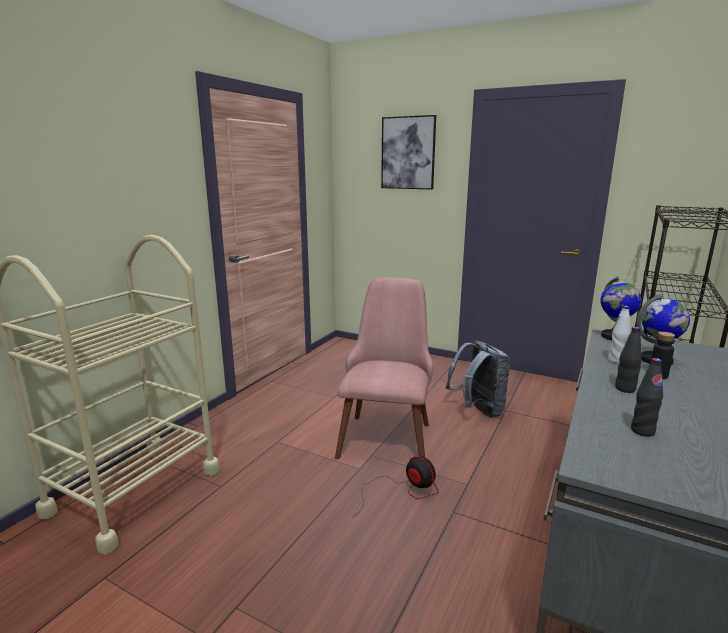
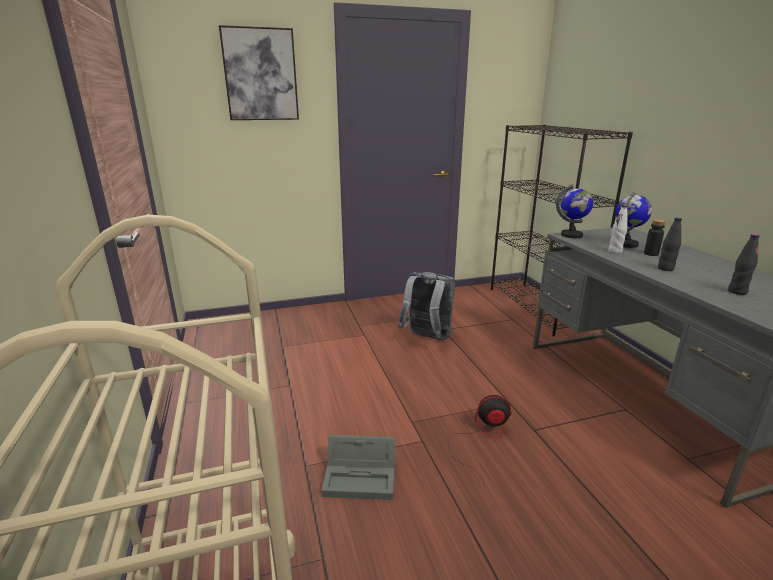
camera: 45 degrees left, 5 degrees up
pink chair [335,278,433,460] -> none
none -> grey storage box [321,435,395,500]

